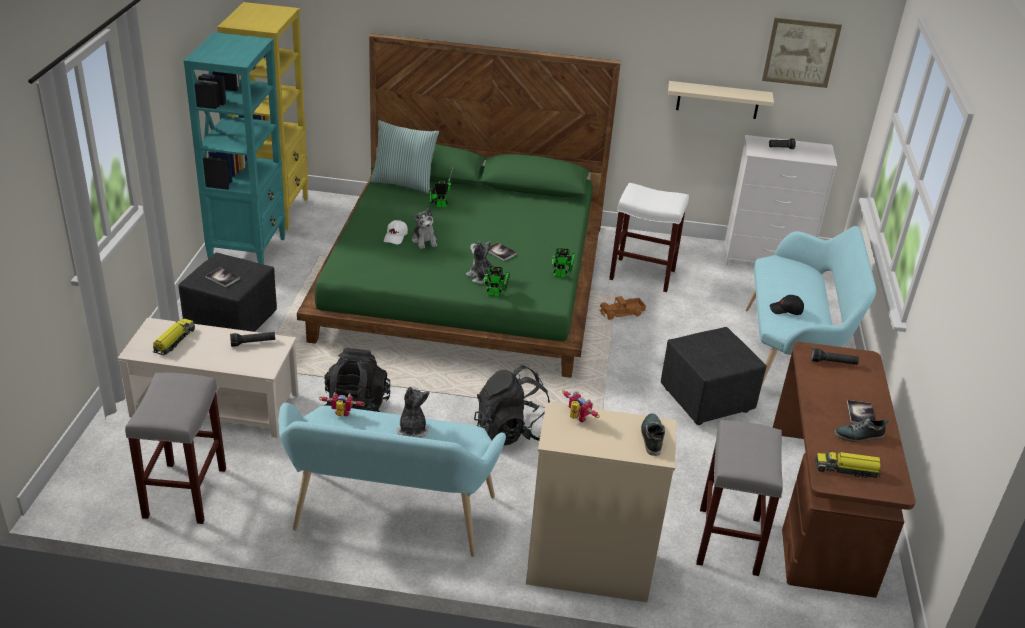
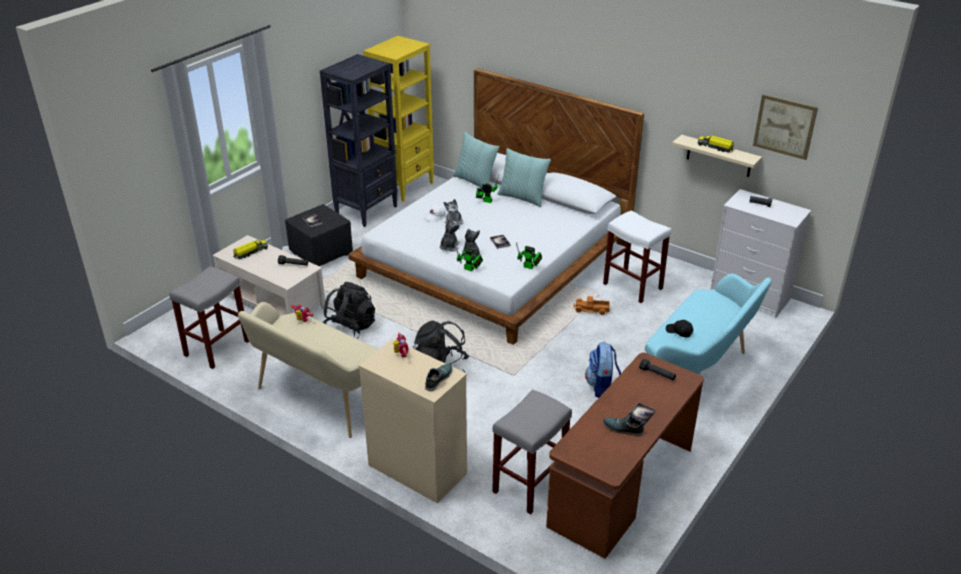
camera: 30 degrees right, 0 degrees up
turquoise bookcase [184,32,286,265] -> black bookcase [320,54,398,227]
turquoise bench [279,403,506,557] -> beige bench [238,302,379,438]
green bed [297,33,621,378] -> white bed [348,68,644,345]
plush toy [397,386,430,438] -> plush toy moved to [440,219,460,252]
black ottoman [661,327,766,425] -> backpack [585,342,621,398]
toy truck [815,452,882,478] -> toy truck moved to [698,136,735,153]
none -> pillow [497,148,551,207]

